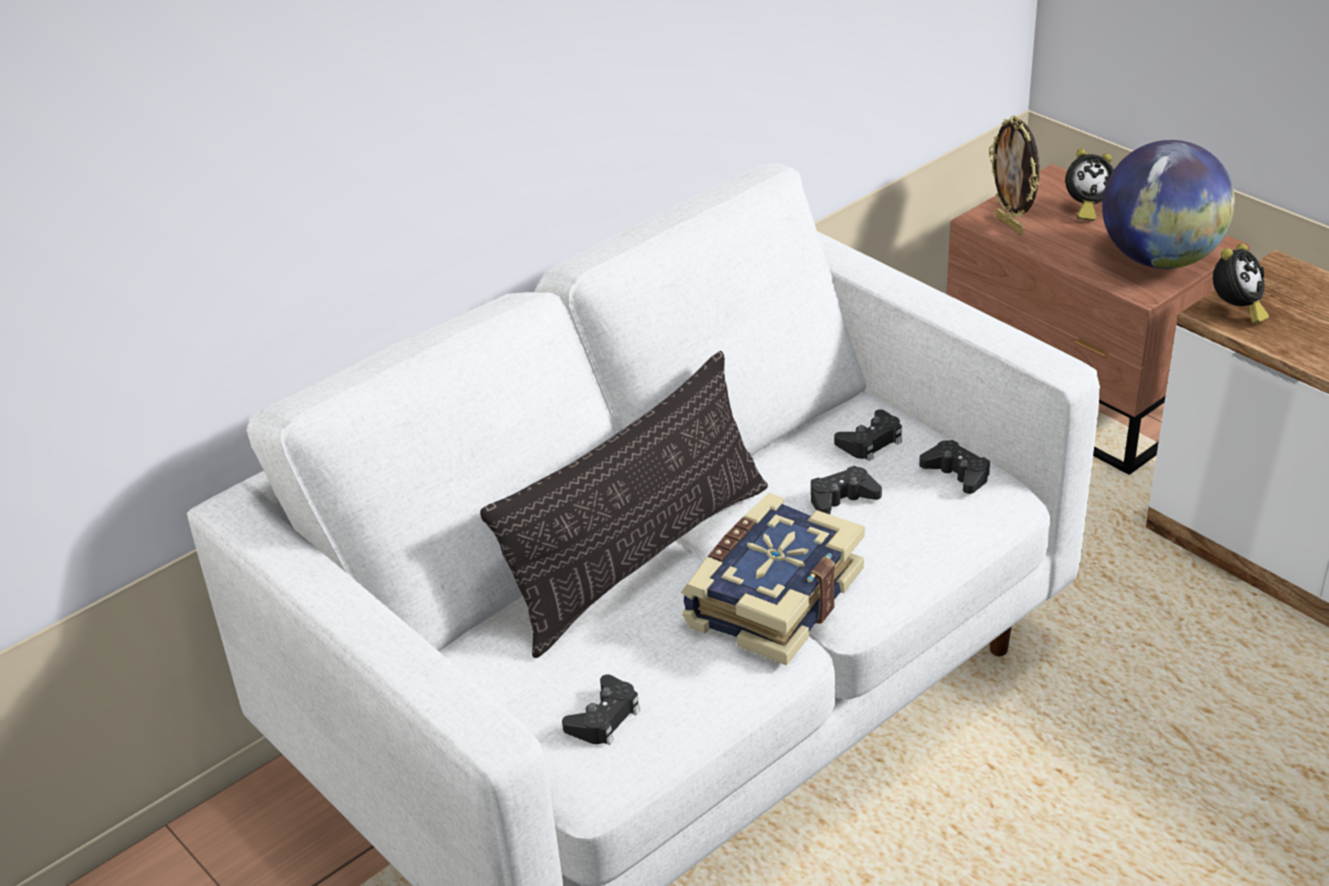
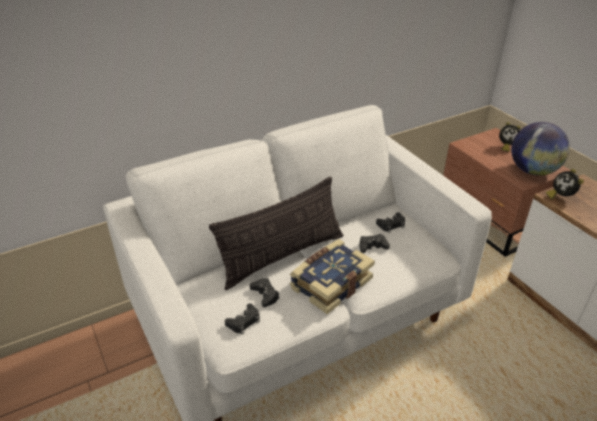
camera: 10 degrees right, 0 degrees up
black game controller [919,440,990,494] -> black game controller moved to [250,278,280,307]
picture frame [989,115,1039,235] -> none
alarm clock [1213,243,1269,324] -> alarm clock turned 105 degrees clockwise [546,169,584,200]

